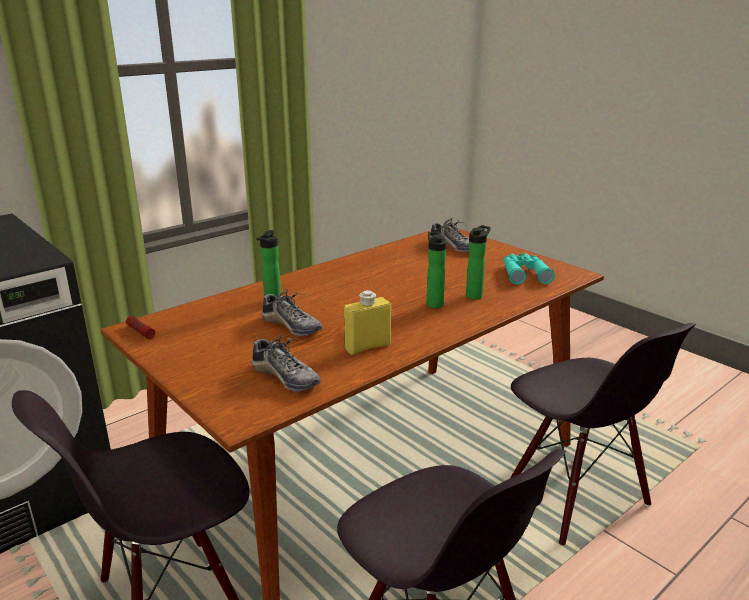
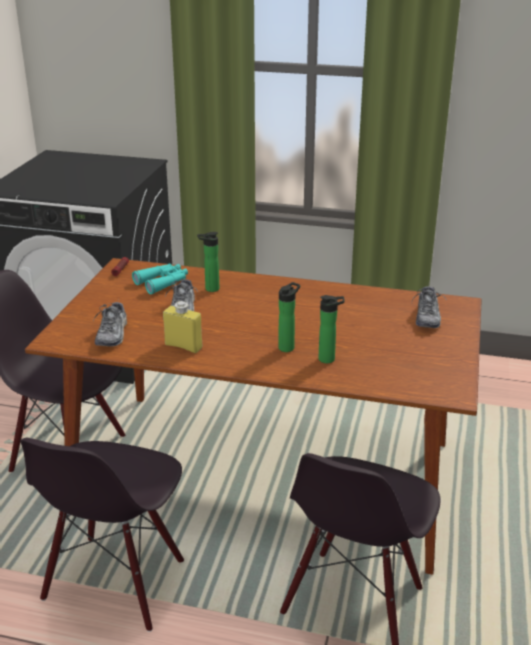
camera: 55 degrees right, 5 degrees up
turquoise binoculars [503,253,555,285] -> turquoise binoculars moved to [132,263,188,294]

